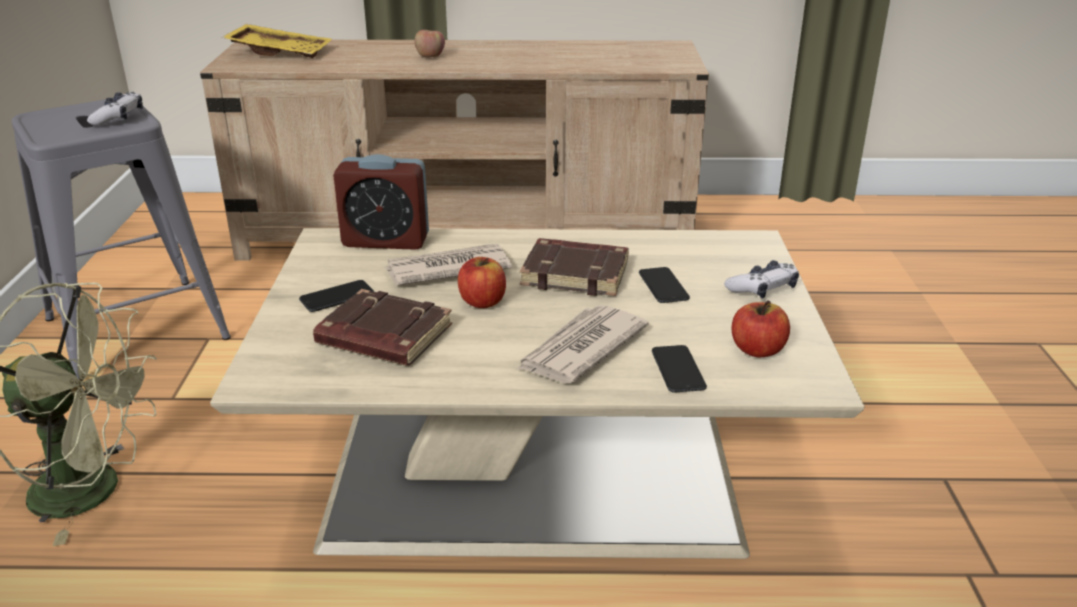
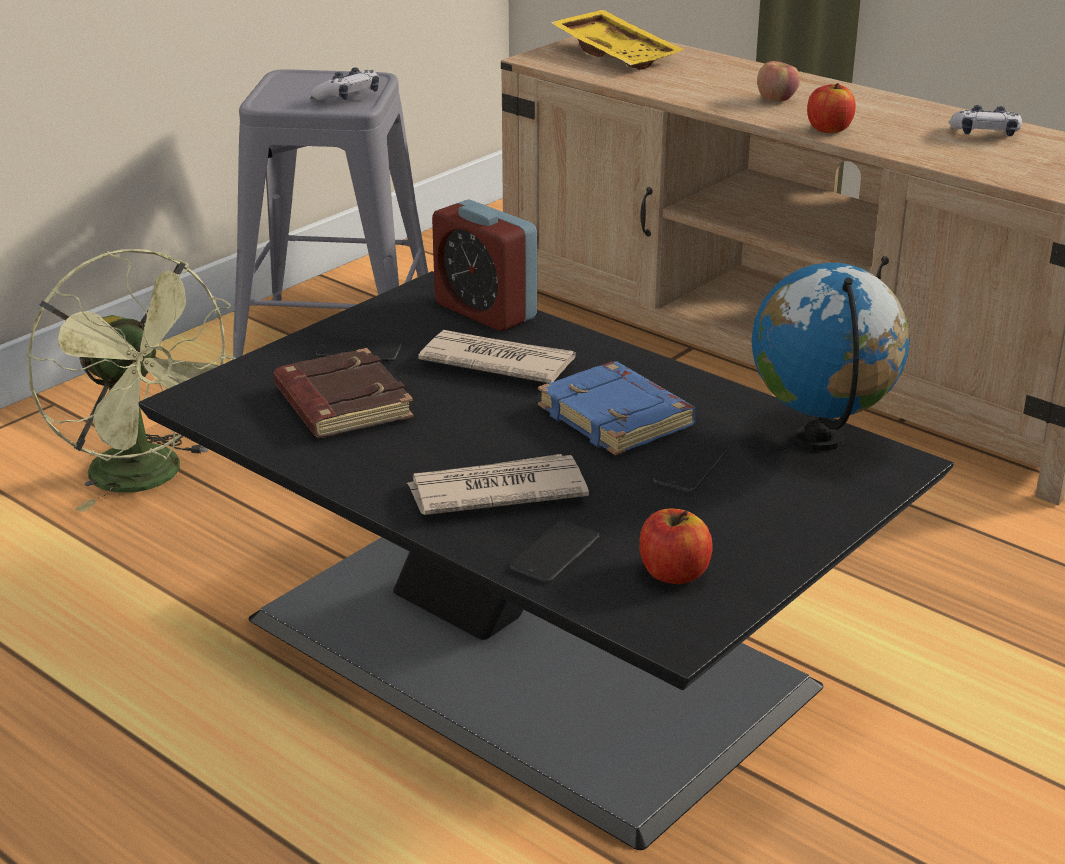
camera: 40 degrees right, 0 degrees up
beige coffee table [210,228,865,559] -> black coffee table [138,271,954,850]
apple [458,257,506,308] -> apple moved to [807,83,856,133]
brown book [520,238,629,296] -> blue book [538,361,697,456]
game controller [724,260,799,298] -> game controller moved to [950,105,1022,136]
none -> globe [752,263,910,451]

